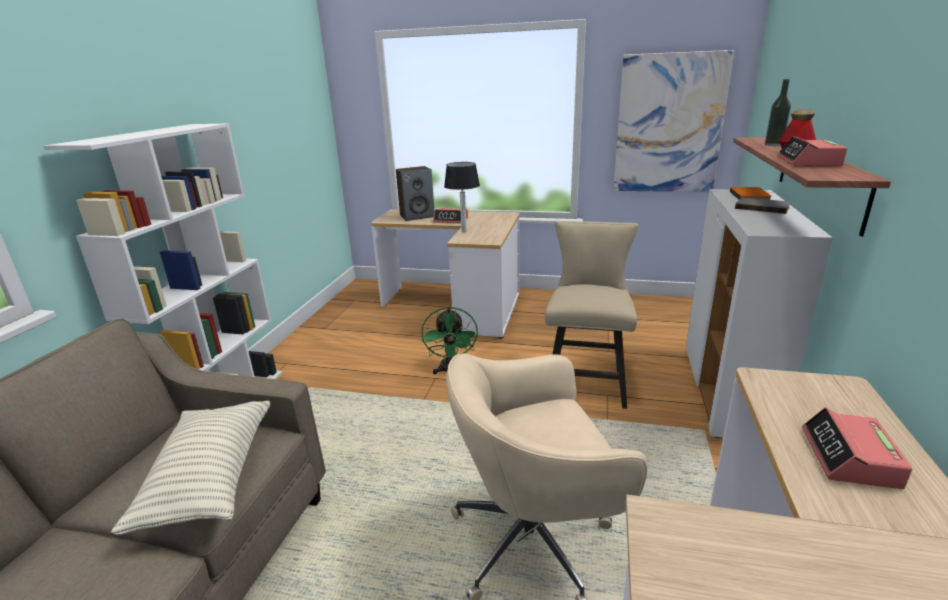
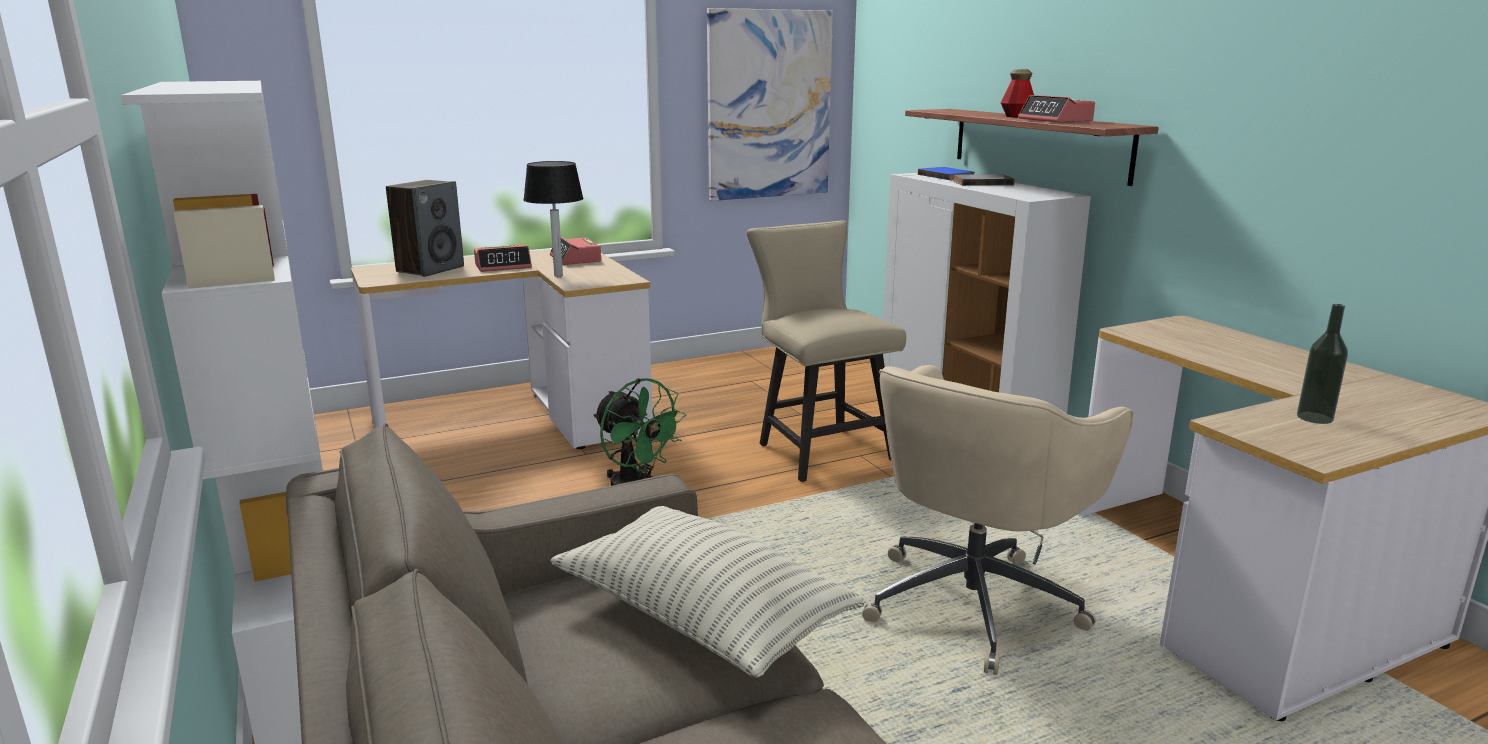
camera: 40 degrees left, 5 degrees down
orange book [730,187,772,200] -> blue book [918,167,975,180]
bottle [765,79,791,146] -> bottle moved to [1297,304,1348,424]
alarm clock [802,407,912,489] -> alarm clock moved to [550,236,601,265]

